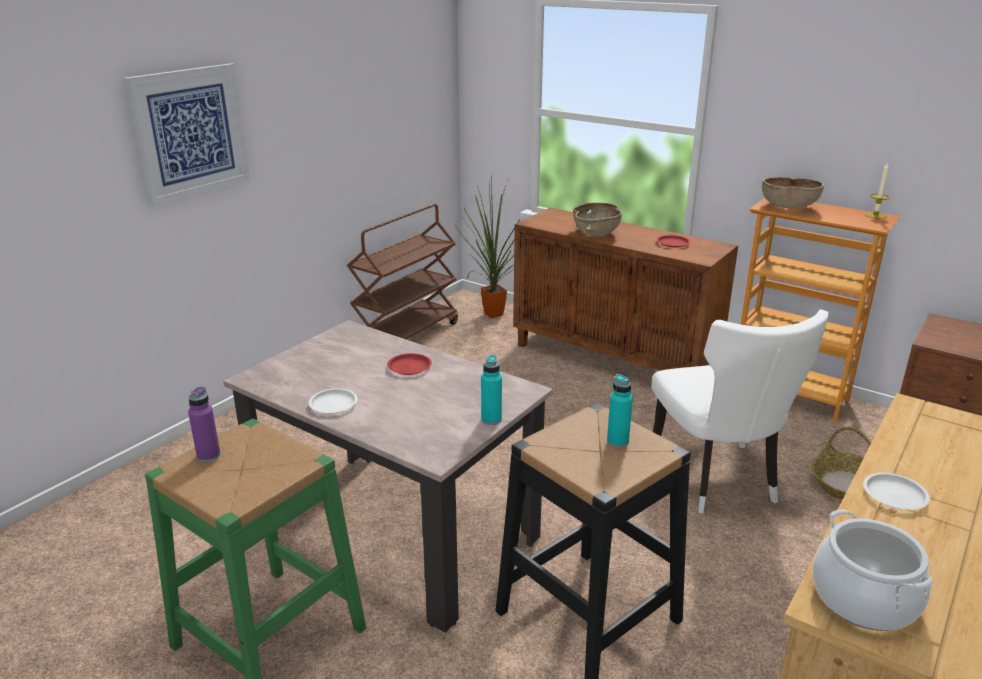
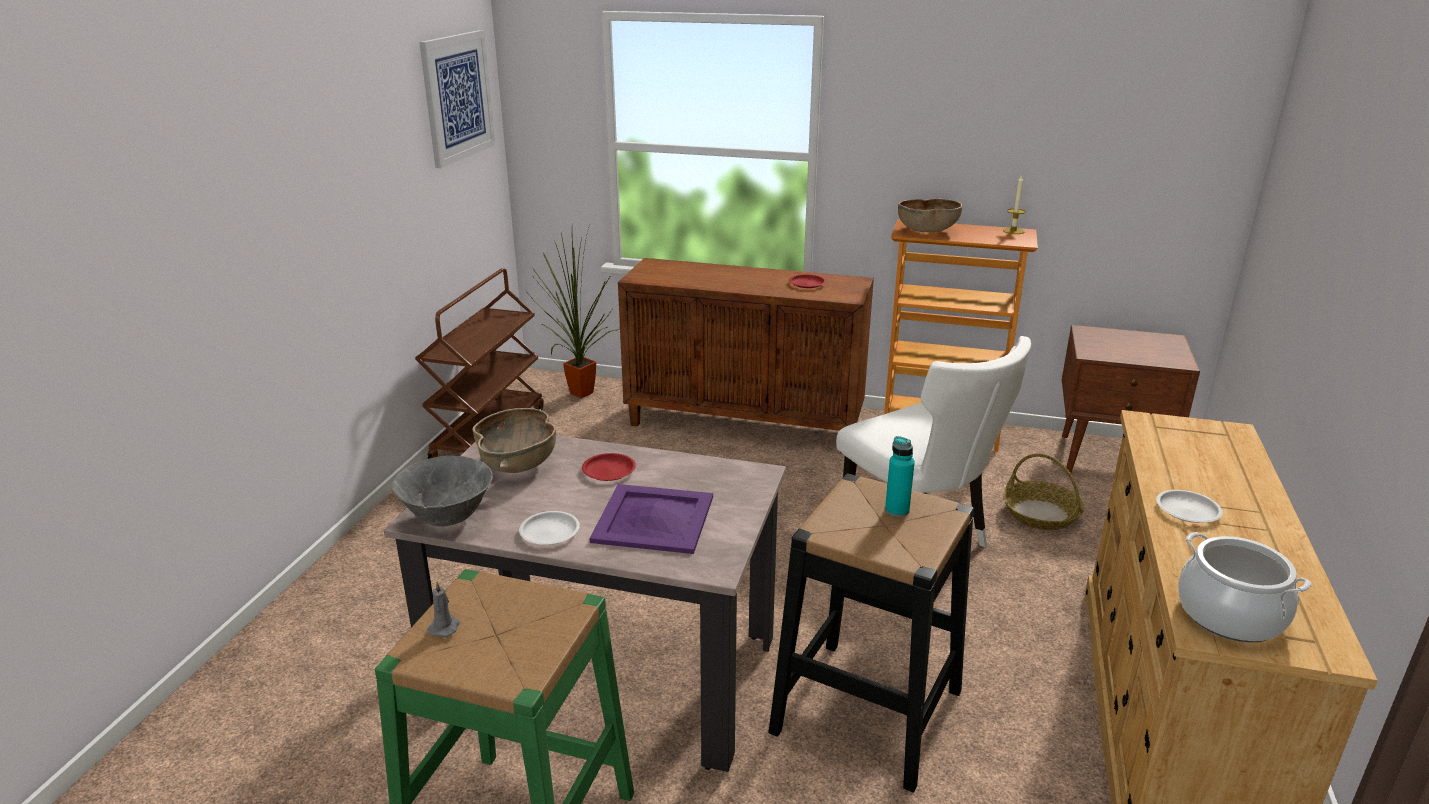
camera: 20 degrees left, 0 degrees up
picture [123,63,250,206] -> picture moved to [419,30,496,168]
purple bottle [188,386,220,462] -> grey candle [427,581,460,637]
turquoise bottle [481,355,502,425] -> none
brown bowl [573,202,622,236] -> brown bowl moved to [473,408,556,473]
none -> grey bowl [392,456,493,526]
none -> purple tray [589,484,713,554]

